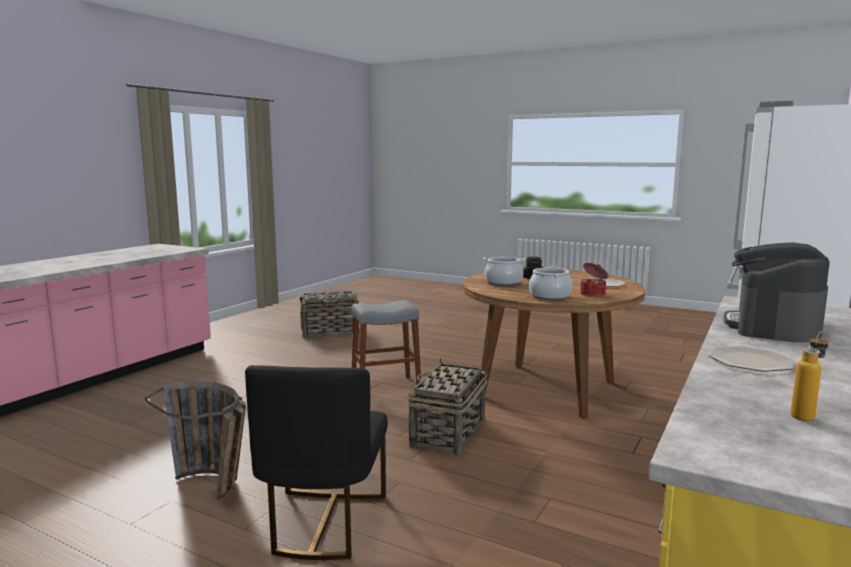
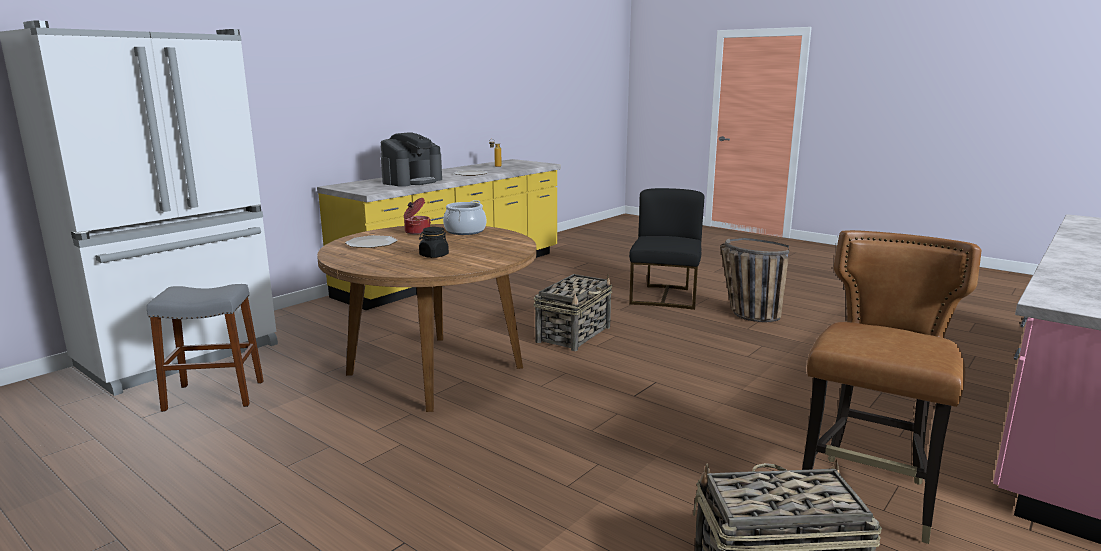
camera: 170 degrees left, 5 degrees up
grey stool [352,300,421,384] -> grey stool moved to [147,284,264,412]
cooking pot [483,257,526,286] -> none
none -> brown chair [802,230,981,544]

